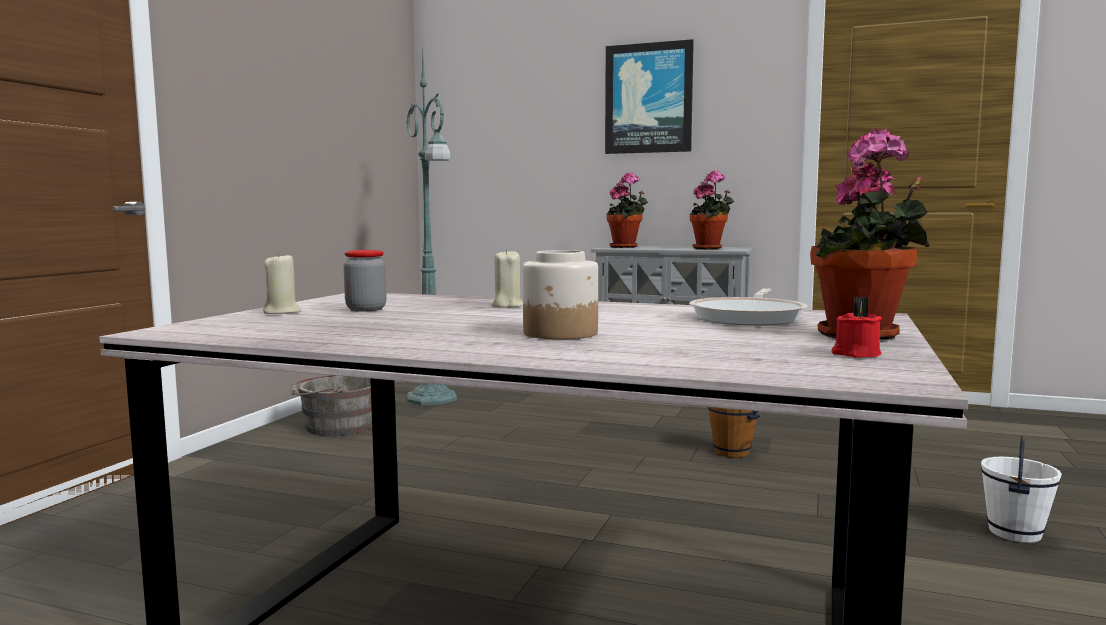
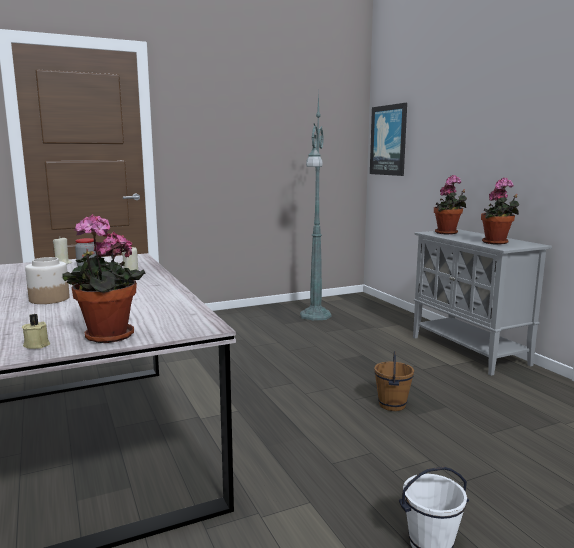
camera: 45 degrees right, 5 degrees up
grey bucket [290,375,372,436] -> none
picture [605,39,694,154] -> picture moved to [370,103,407,176]
frying pan [689,288,807,326] -> none
red candle [832,297,882,358] -> beige candle [22,314,50,349]

